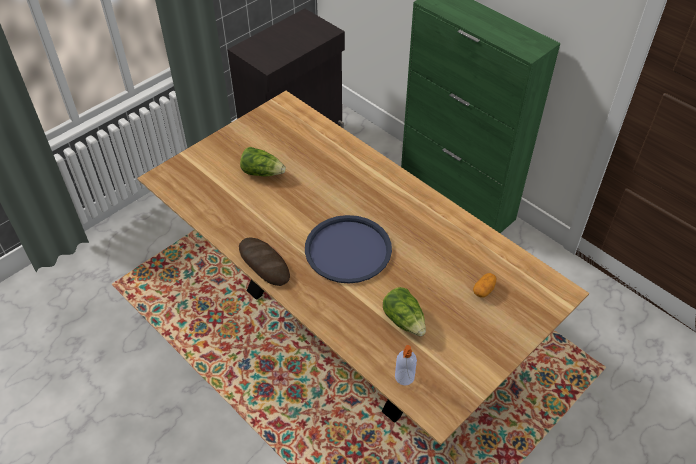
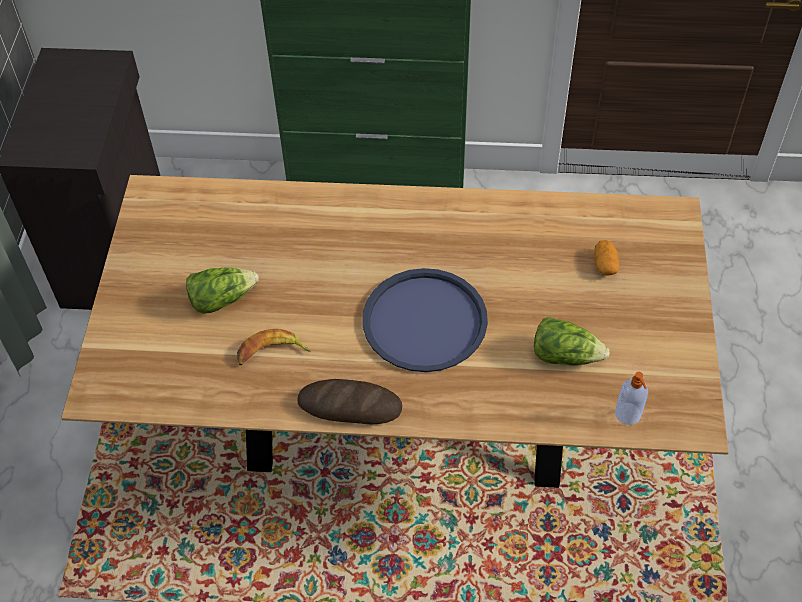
camera: 40 degrees left, 5 degrees up
none -> banana [237,329,311,365]

